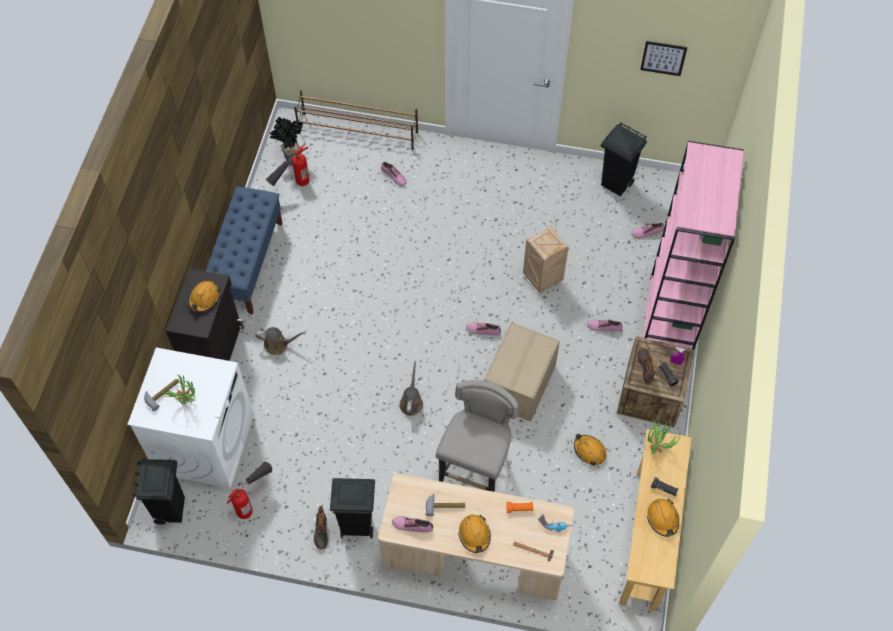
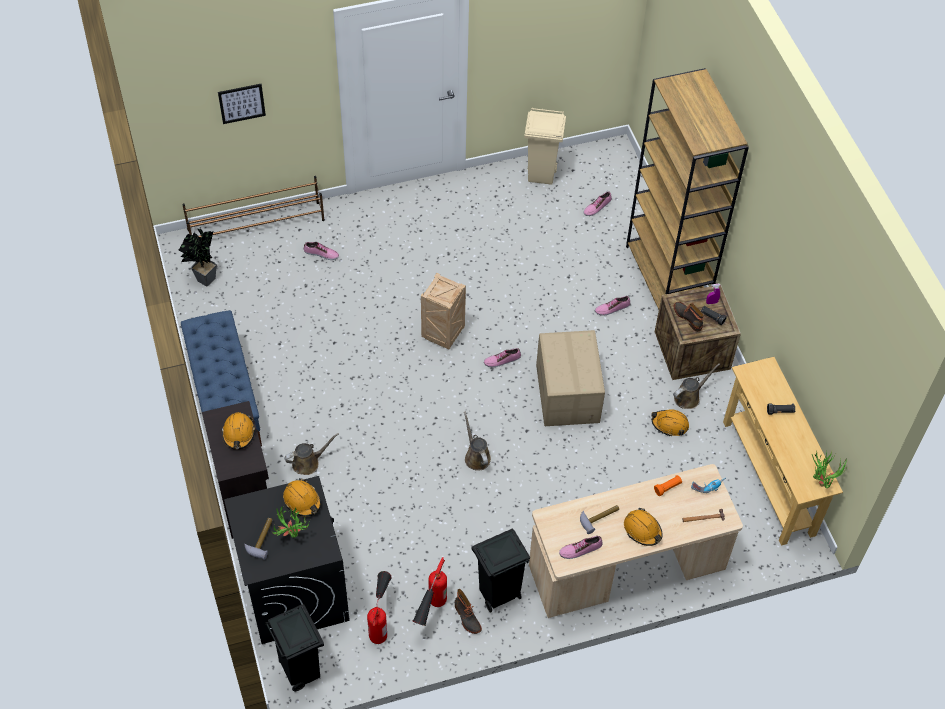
camera: 30 degrees left, 5 degrees down
white washing machine [127,347,254,488] -> black washing machine [224,476,350,644]
fire extinguisher [266,143,310,186] -> fire extinguisher moved to [412,557,447,626]
grey stool [436,380,519,492] -> none
crate [523,225,569,293] -> crate moved to [421,273,466,350]
black trash can [601,122,647,196] -> beige trash can [524,108,566,185]
picture [640,41,687,76] -> picture moved to [218,84,266,124]
pink bookcase [643,141,744,350] -> brown bookcase [626,68,749,309]
orange hard hat [647,499,679,537] -> orange hard hat moved to [283,478,321,517]
potted plant [648,419,681,454] -> potted plant moved to [811,450,850,488]
none -> brown watering can [674,364,720,409]

